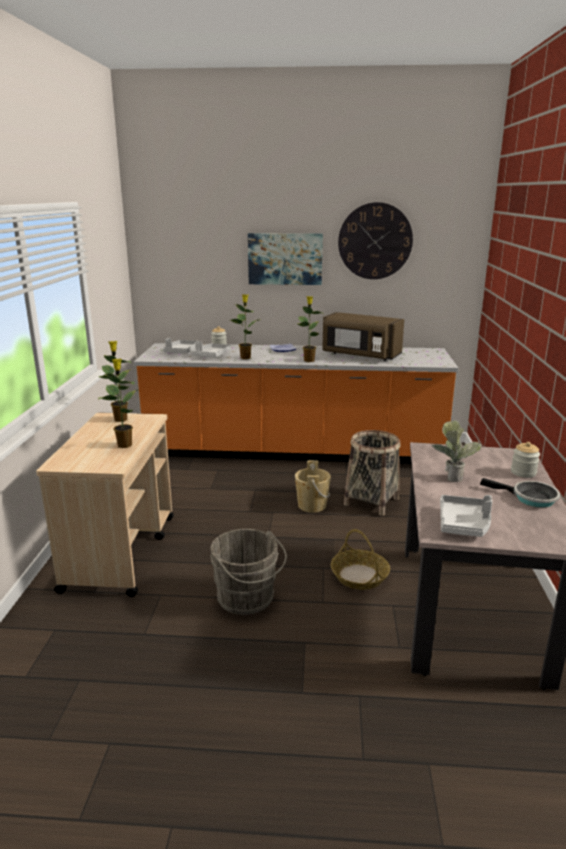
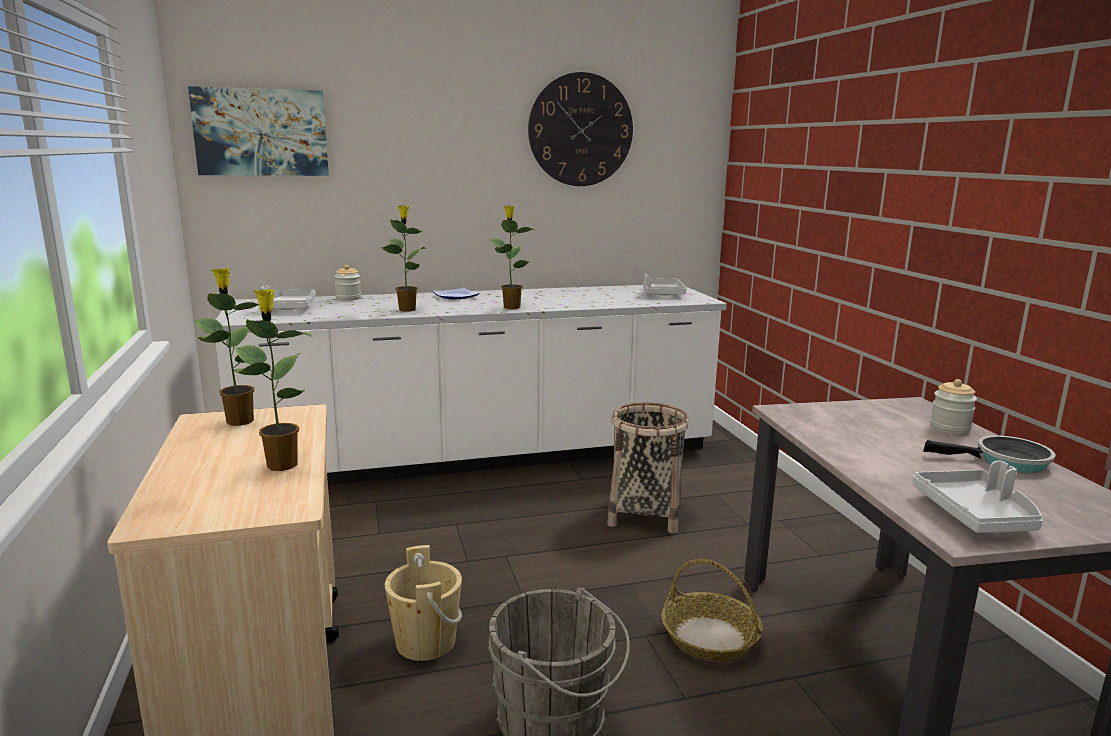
camera: 20 degrees left, 5 degrees down
orange counter [134,343,458,464] -> white counter [216,285,727,485]
grey tray [192,341,231,357] -> grey tray moved to [643,274,686,296]
picture [248,233,323,285] -> picture moved to [188,86,329,176]
beige bucket [295,460,331,513] -> beige bucket moved to [385,545,462,661]
brown microwave [322,312,404,361] -> none
potted plant [432,420,481,482] -> none

